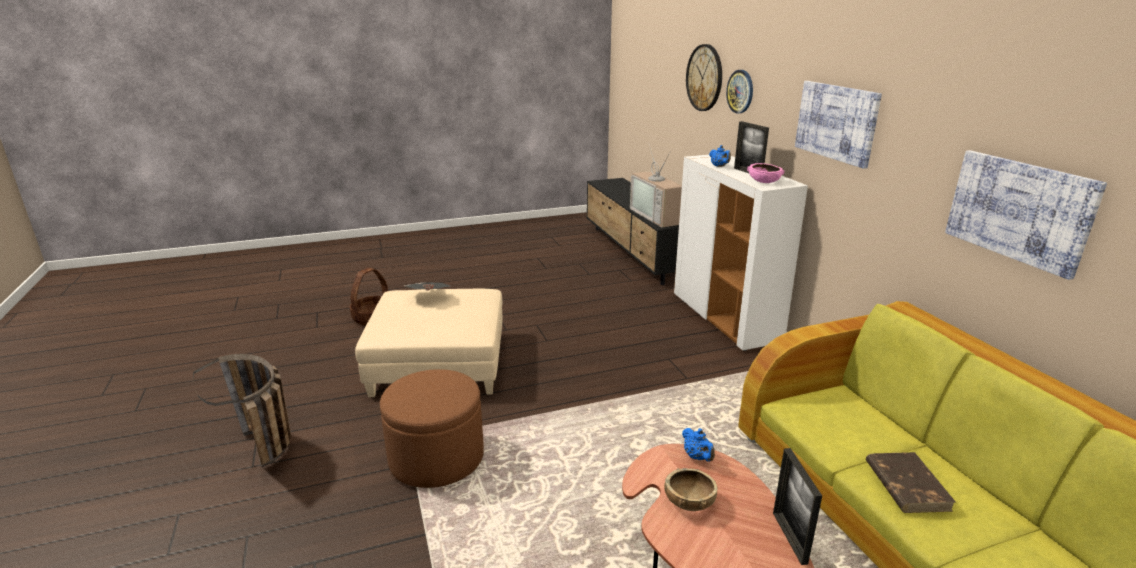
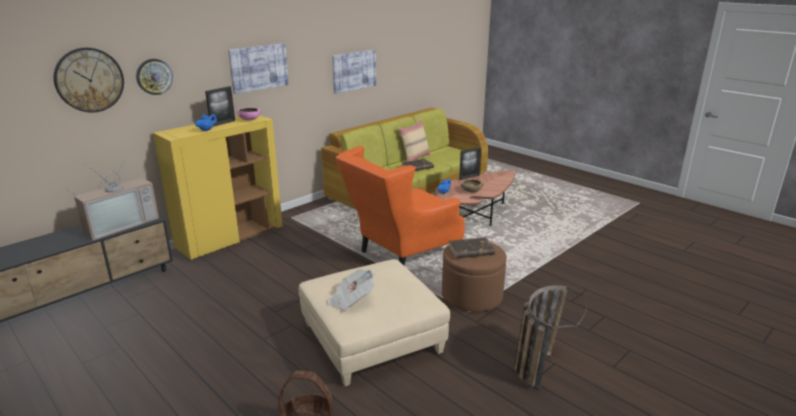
camera: 115 degrees left, 0 degrees up
white cabinet [674,155,808,351] -> yellow cabinet [153,115,283,260]
none -> orange armchair [336,146,465,265]
none -> beige pillow [398,119,431,162]
none -> brown book [449,237,495,258]

